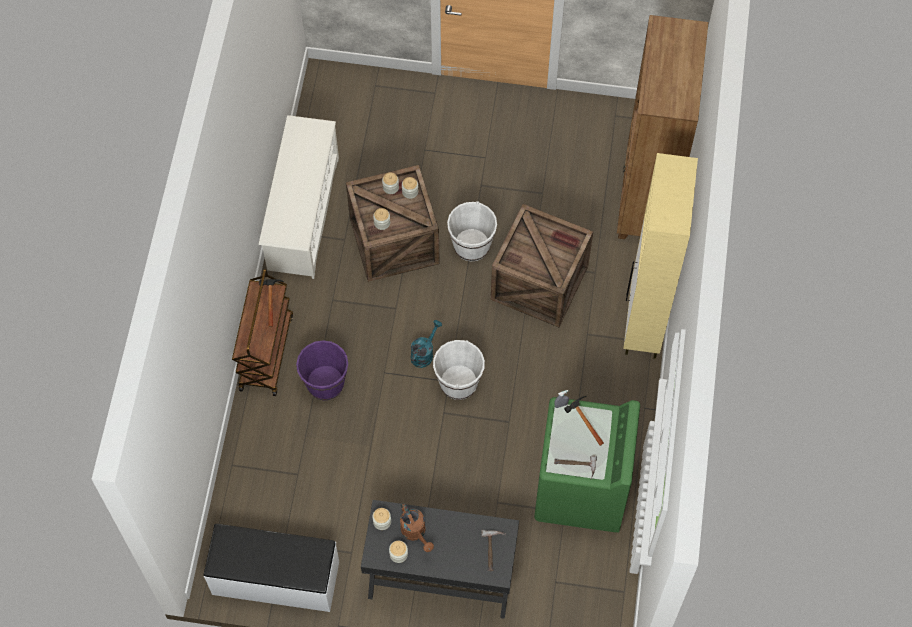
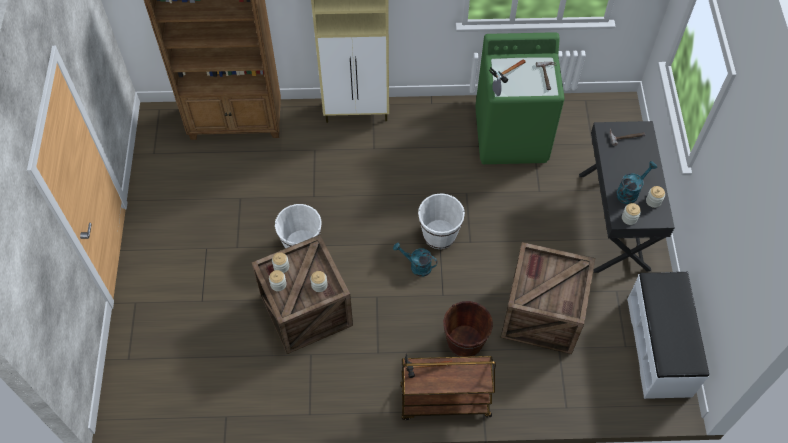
camera: 100 degrees left, 5 degrees down
white shoe rack [259,115,339,279] -> none
purple bucket [296,340,348,401] -> brown bucket [443,301,493,357]
brown watering can [400,503,434,552] -> turquoise watering can [616,161,657,204]
crate [491,204,593,327] -> crate moved to [501,242,595,354]

